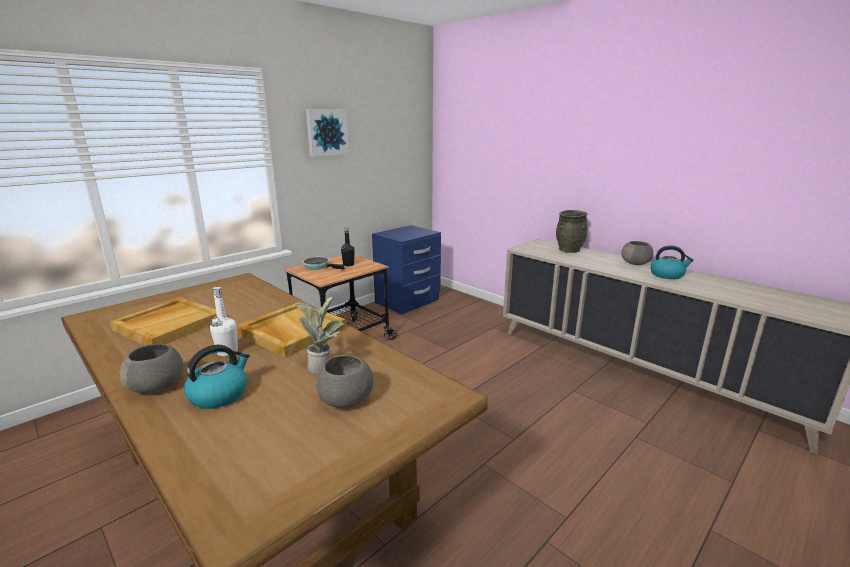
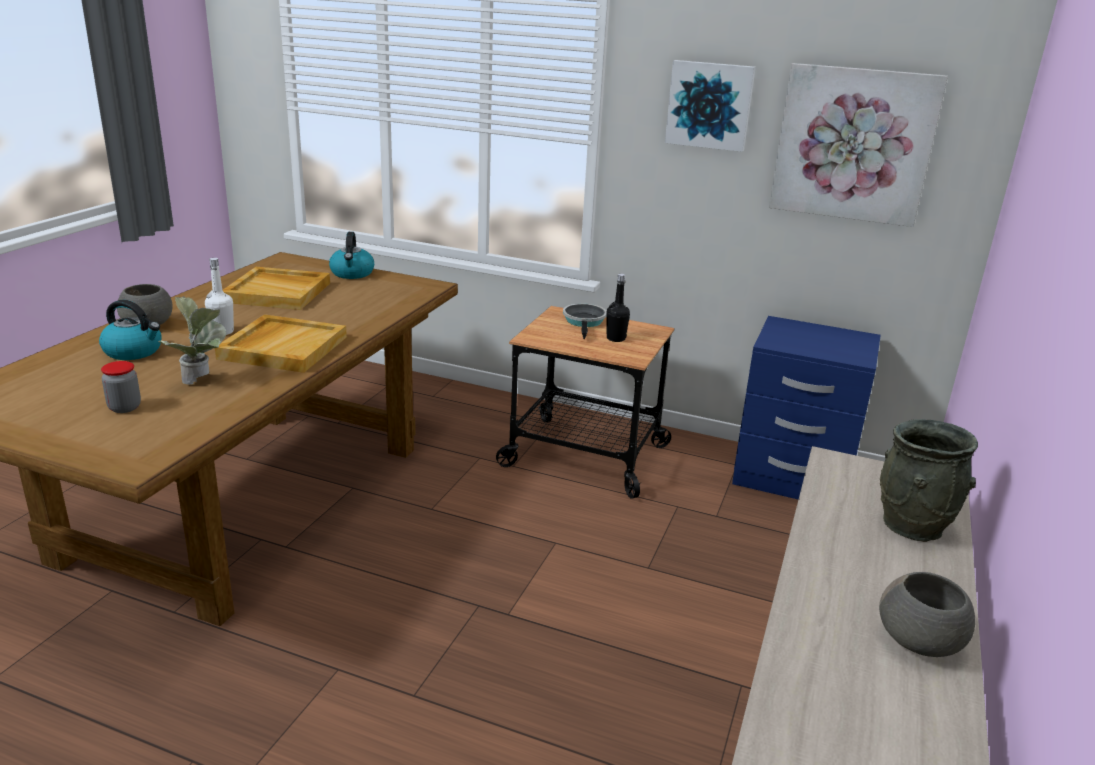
camera: 65 degrees right, 5 degrees up
grey bowl [316,355,373,408] -> jar [101,361,141,413]
kettle [650,246,694,279] -> kettle moved to [329,232,374,279]
none -> picture [769,63,948,227]

